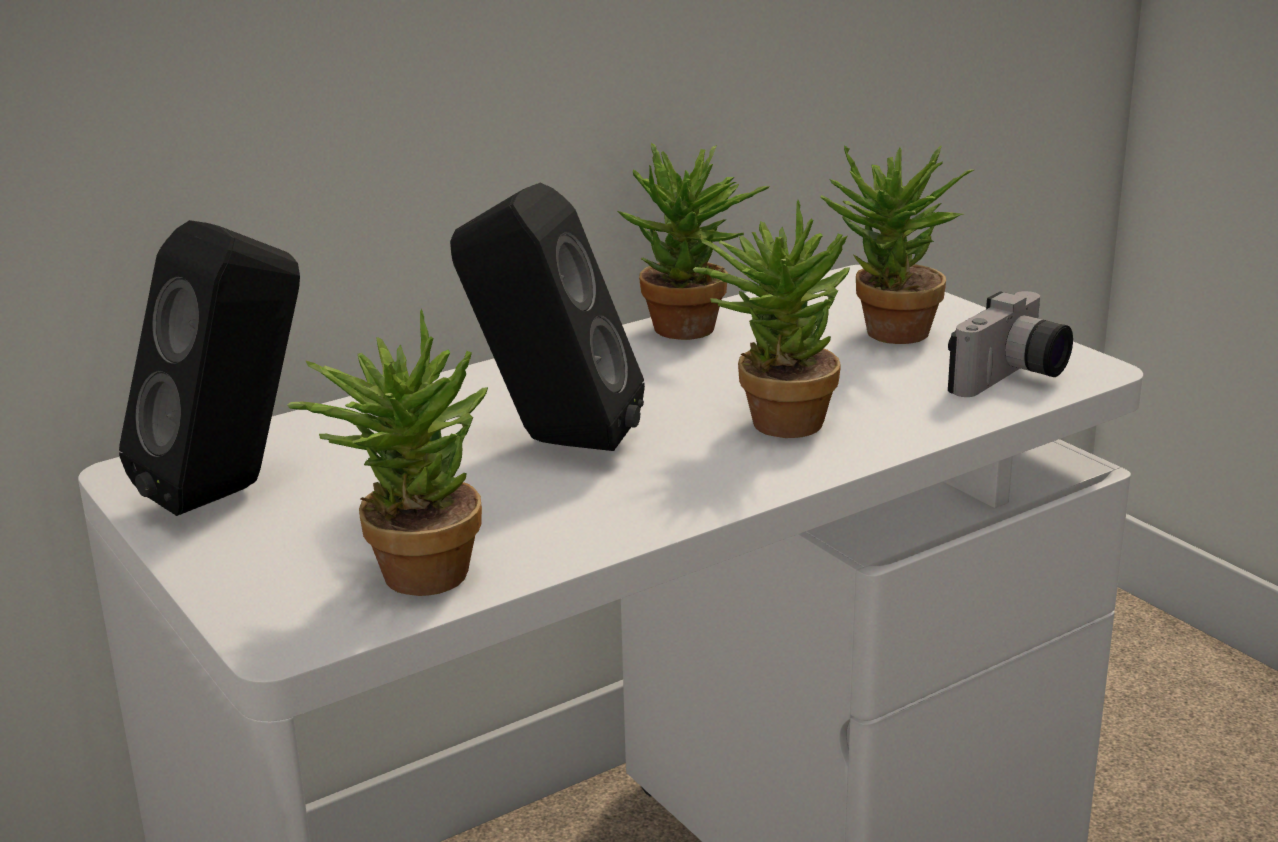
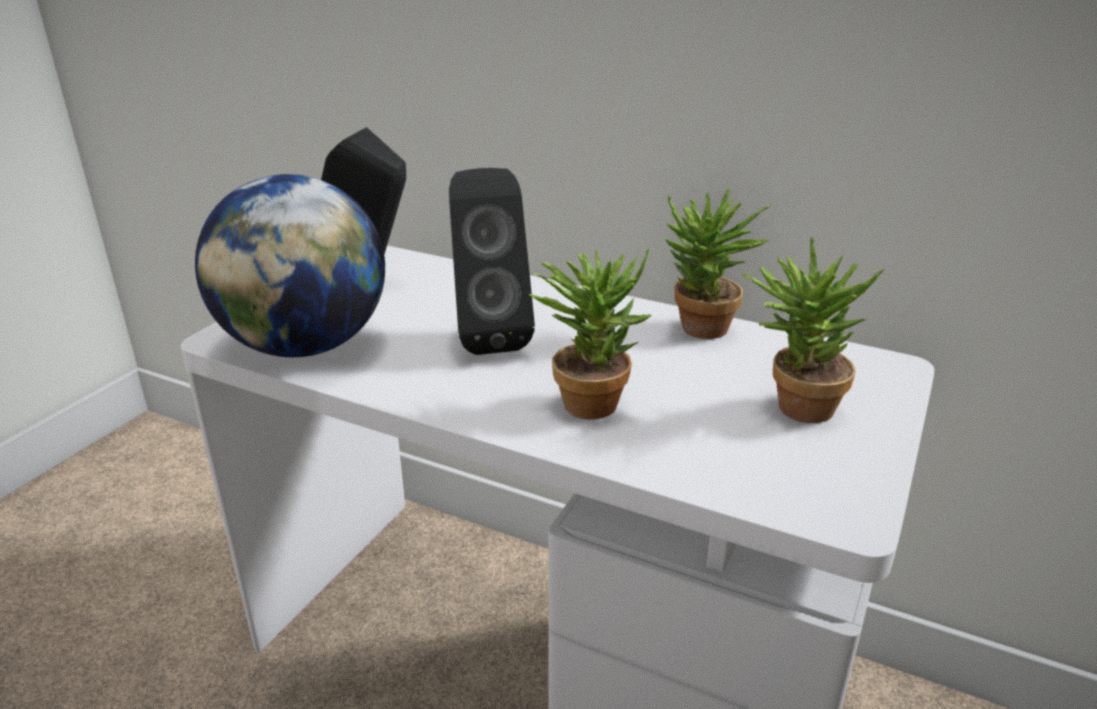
camera: 60 degrees right, 5 degrees up
potted plant [287,309,488,596] -> globe [195,174,385,357]
camera [948,291,1073,397] -> none

